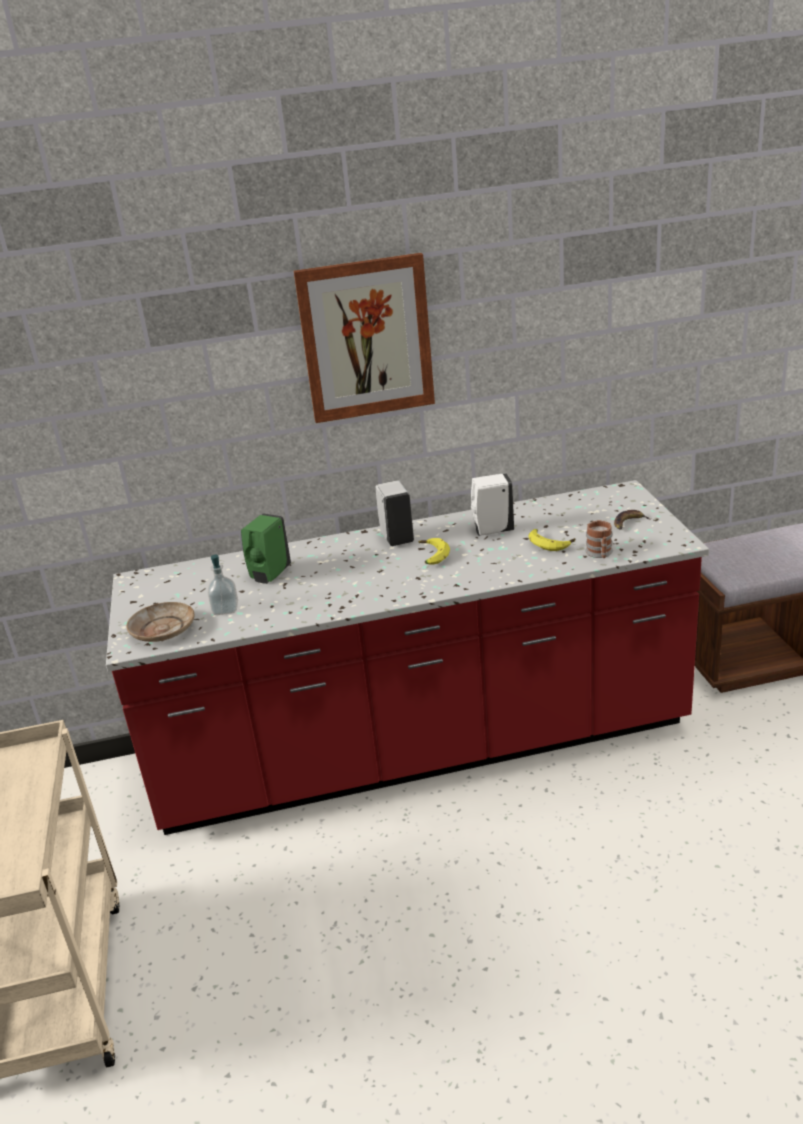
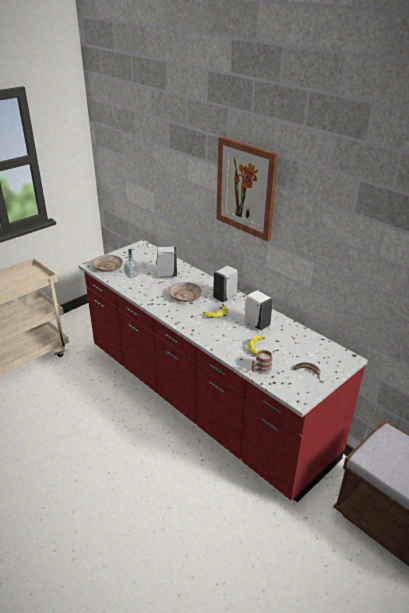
camera: 55 degrees right, 5 degrees up
green soap dispenser [241,514,291,584] -> white soap dispenser [156,247,177,277]
none -> beige plate [169,282,202,302]

